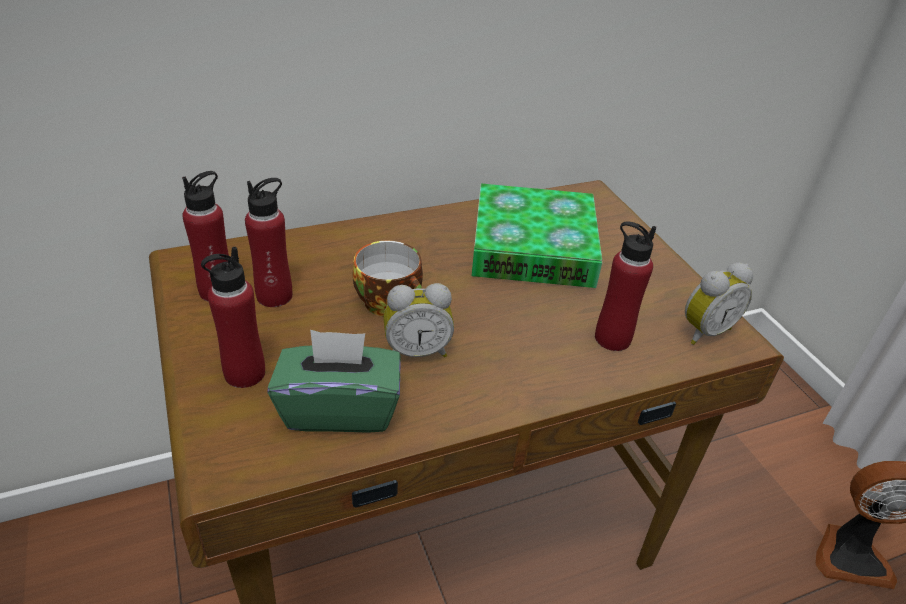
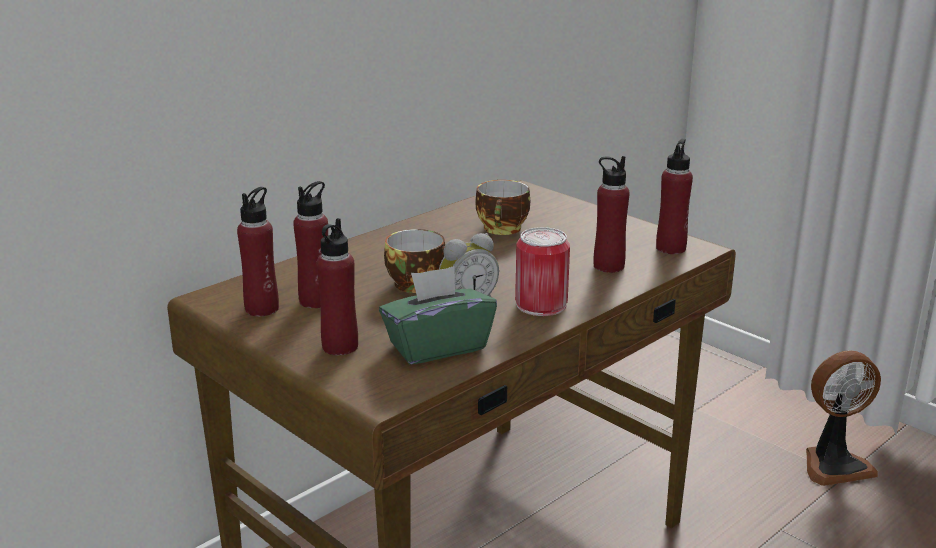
camera: 20 degrees left, 15 degrees down
book [472,183,602,288] -> cup [475,180,530,235]
alarm clock [685,263,753,345] -> red bottle [656,139,693,254]
none -> can [515,227,570,316]

